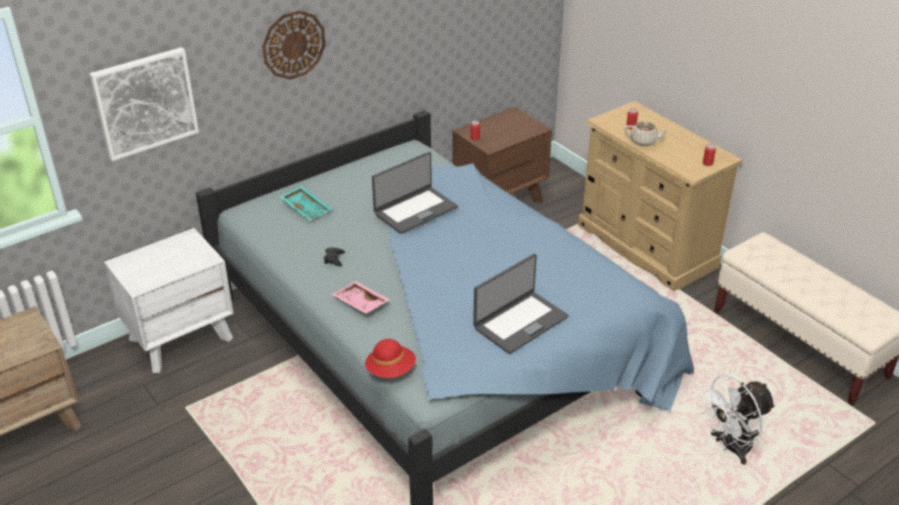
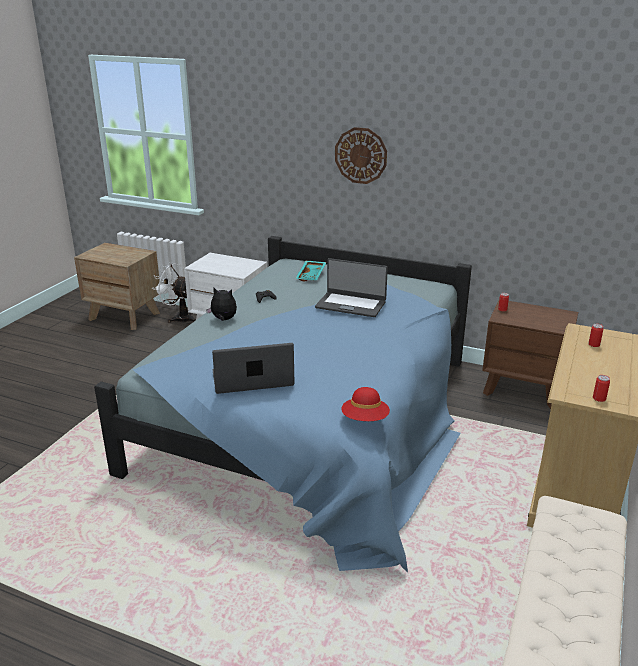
camera: 60 degrees right, 10 degrees down
picture [90,47,199,161] -> none
pink tray [332,281,390,314] -> plush toy [206,287,237,321]
red hat [365,339,416,378] -> red hat moved to [341,387,390,421]
laptop [473,254,569,354] -> laptop turned 150 degrees clockwise [212,343,294,394]
beige teapot [624,121,670,146] -> none
white fan [699,374,776,465] -> white fan moved to [152,262,196,323]

